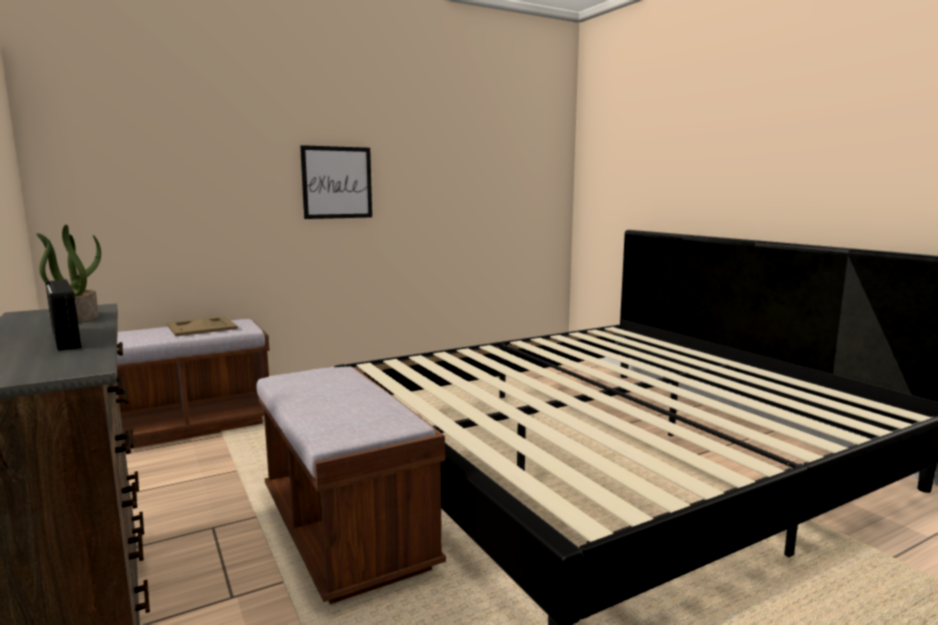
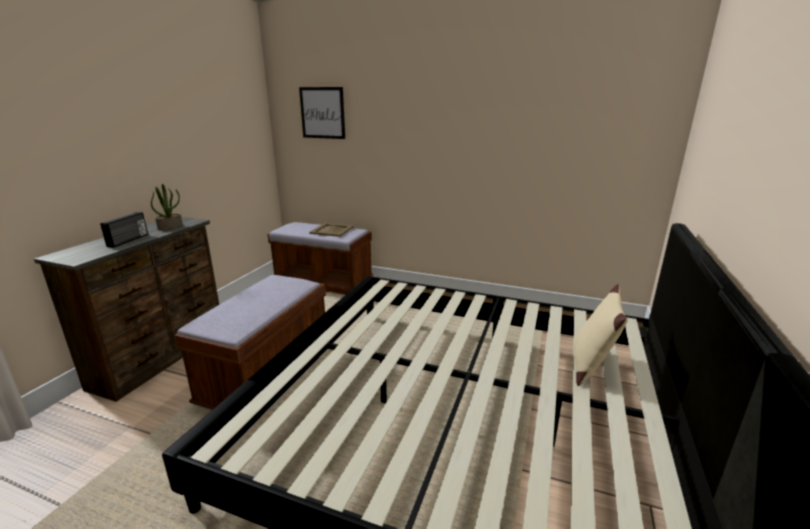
camera: 50 degrees right, 10 degrees up
picture [300,145,372,219] -> picture moved to [299,87,345,139]
none -> beige pillow [574,284,628,386]

